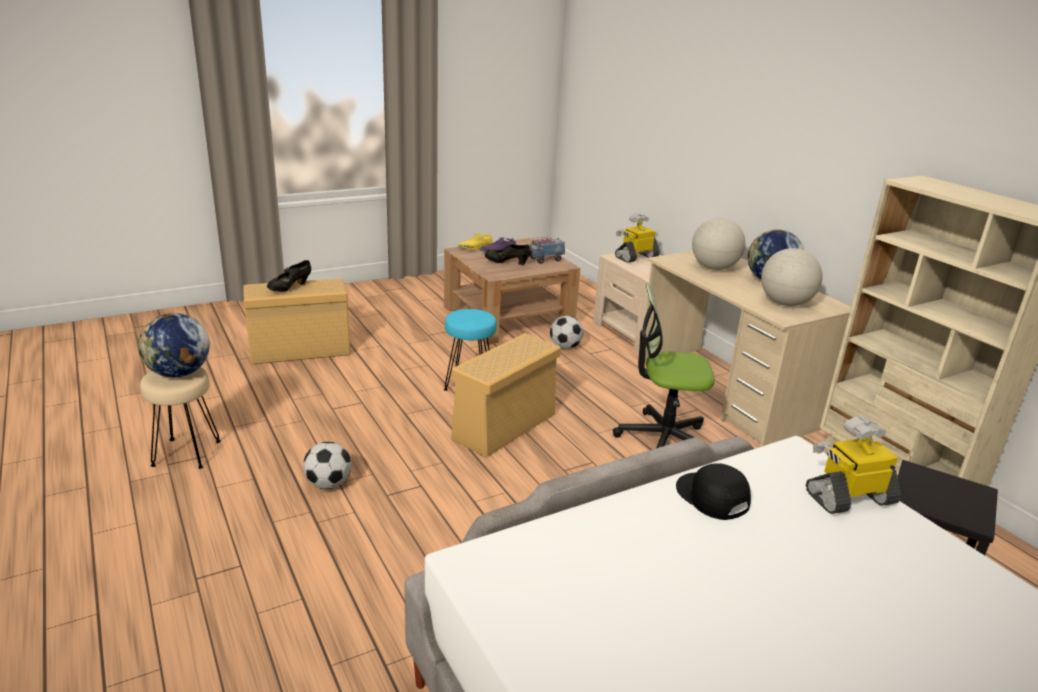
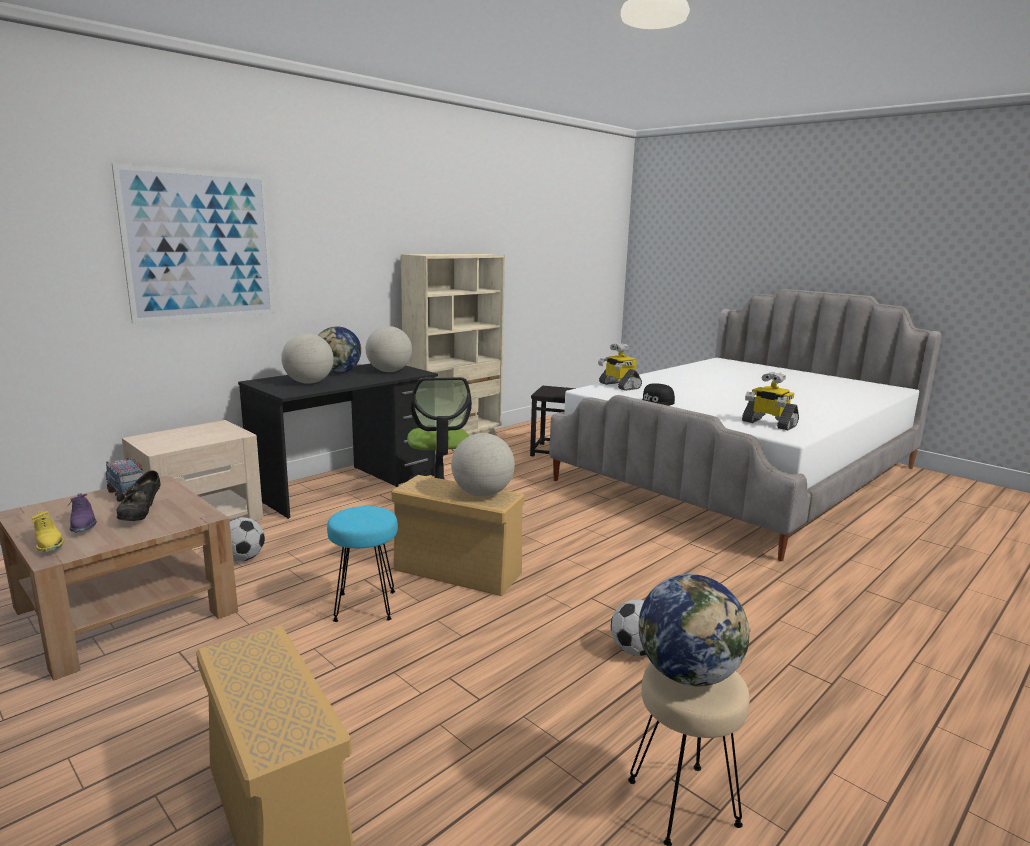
camera: 105 degrees left, 10 degrees down
black shoe [267,260,311,292] -> none
toy robot [615,213,660,263] -> toy robot moved to [742,372,799,430]
beige desk [643,251,851,447] -> black desk [238,363,438,519]
none -> picture [112,163,275,324]
none -> globe [451,433,515,497]

